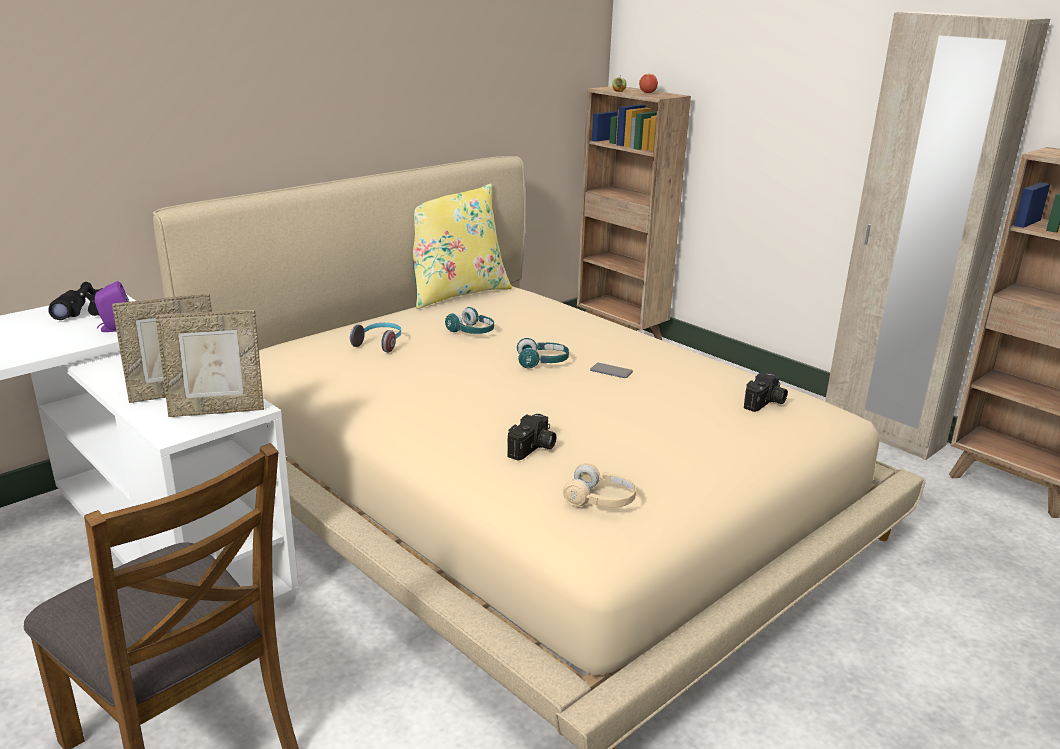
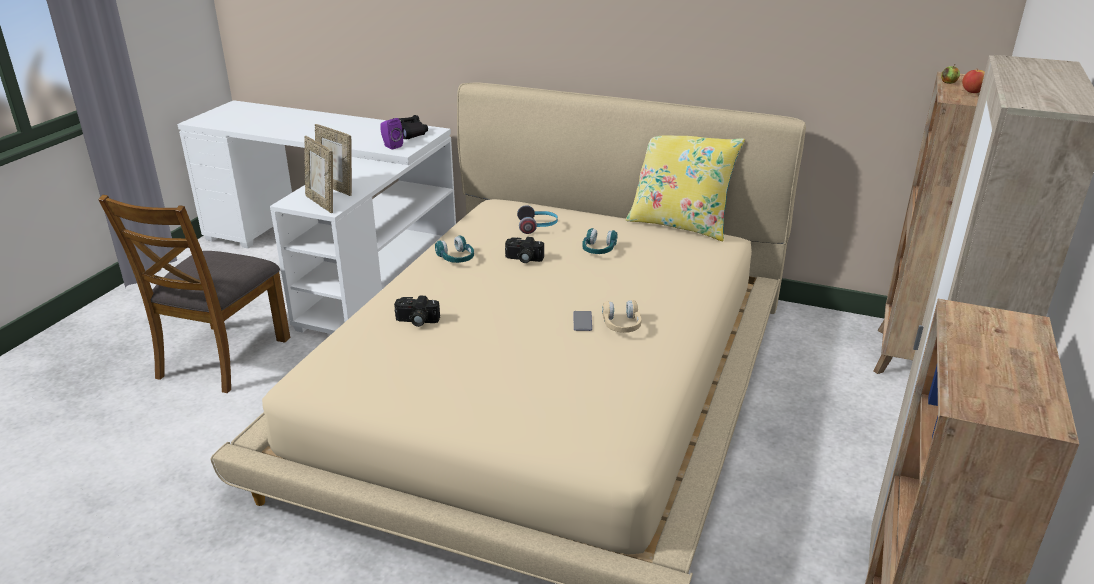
camera: 65 degrees right, 5 degrees up
turquoise headphones [517,338,569,368] -> turquoise headphones moved to [435,235,474,263]
beige headphones [563,463,636,507] -> beige headphones moved to [602,300,642,333]
camera [744,372,788,412] -> camera moved to [505,237,544,263]

